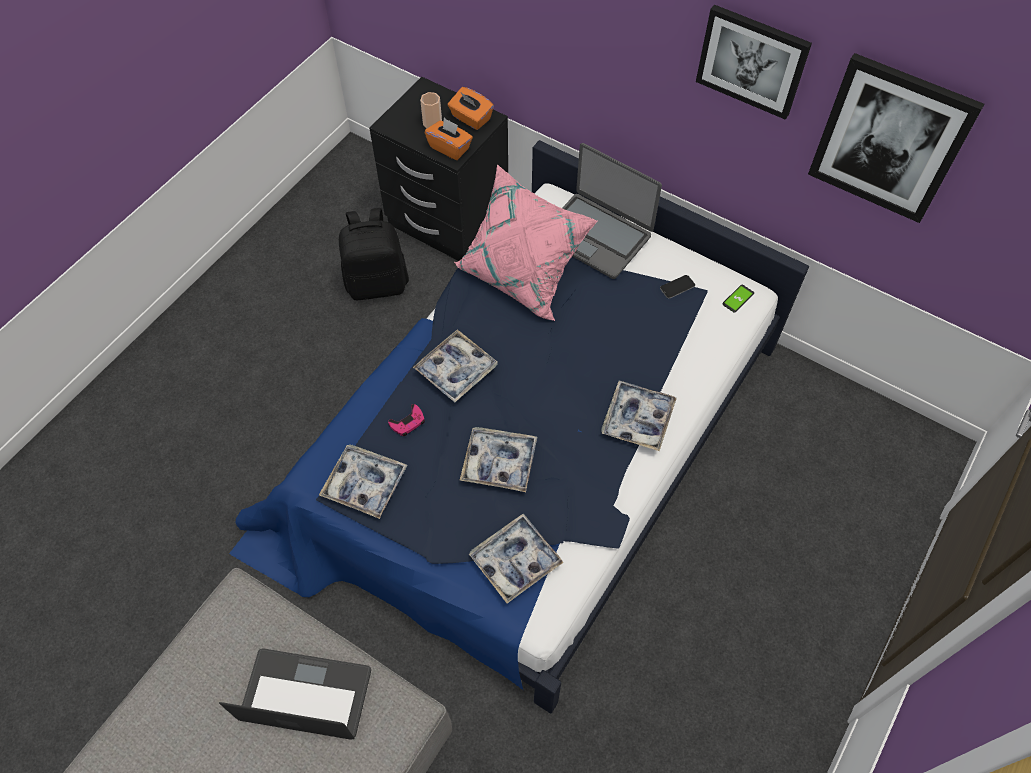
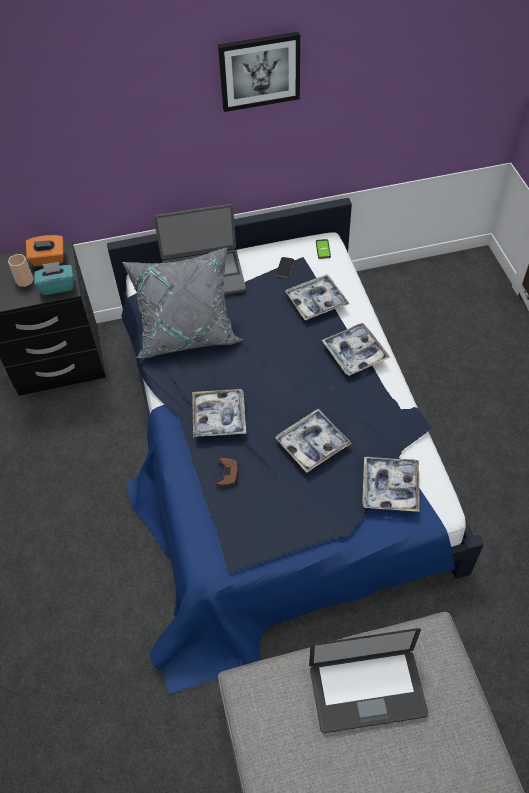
camera: 45 degrees left, 5 degrees down
laptop [219,648,371,740] -> laptop turned 150 degrees counterclockwise [309,628,428,733]
tray [319,445,407,519] -> tray moved to [285,274,349,320]
black backpack [339,208,409,300] -> none
pink game controller [388,404,425,436] -> brown game controller [216,458,239,487]
orange tissue box [425,118,473,160] -> turquoise tissue box [34,262,74,295]
pink pillow [454,164,598,321] -> grey pillow [122,247,243,358]
picture [808,53,984,223] -> none

